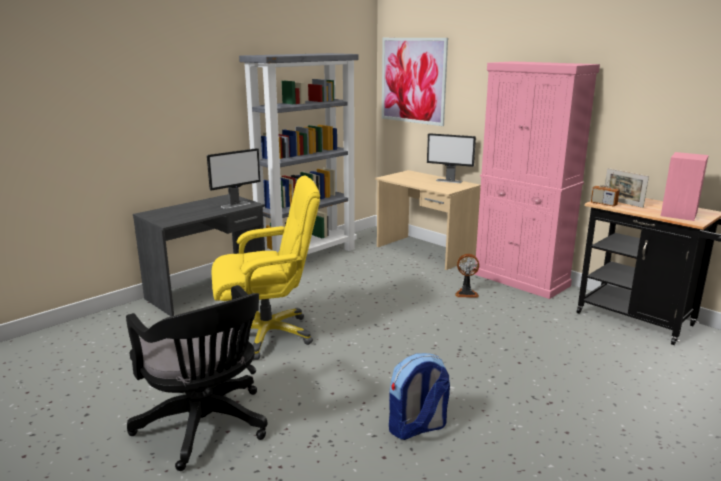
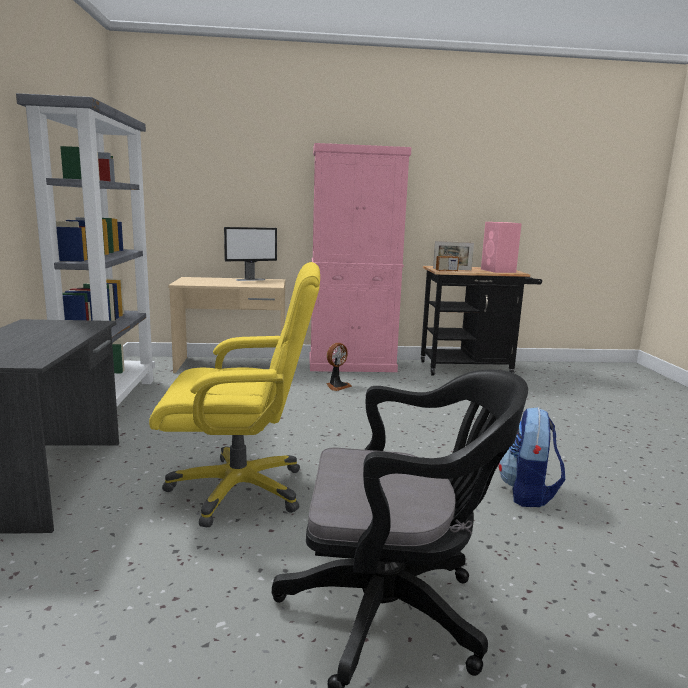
camera: 50 degrees left, 5 degrees down
monitor [207,148,260,209] -> none
yellow office chair [211,175,320,360] -> yellow office chair turned 60 degrees clockwise [149,262,320,528]
picture [382,38,448,126] -> none

